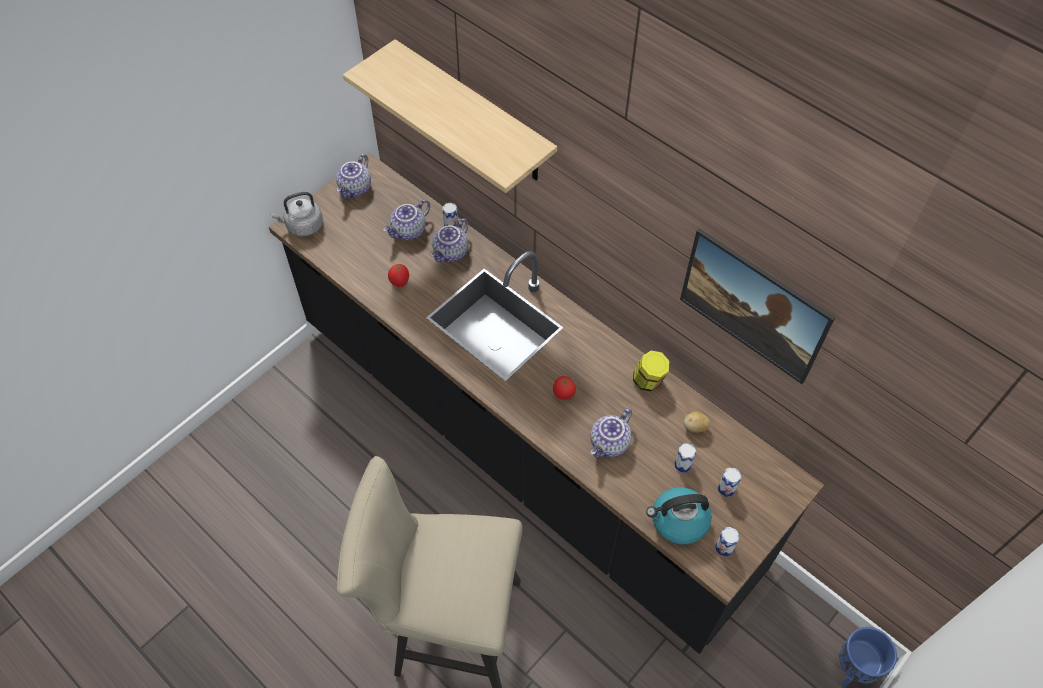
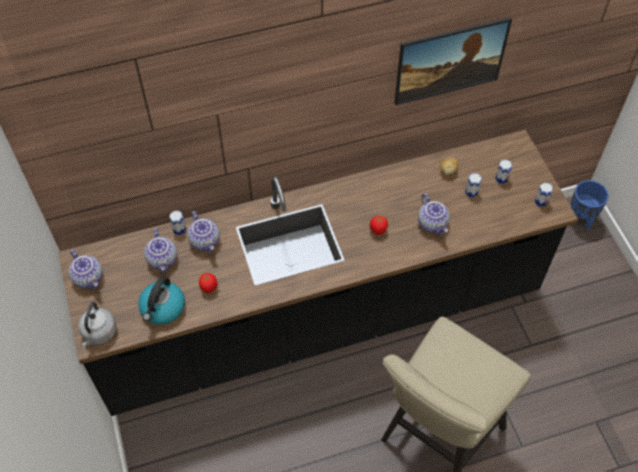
camera: 60 degrees left, 0 degrees up
shelf [343,39,557,193] -> none
jar [633,351,669,391] -> none
kettle [646,487,712,545] -> kettle moved to [138,276,185,324]

